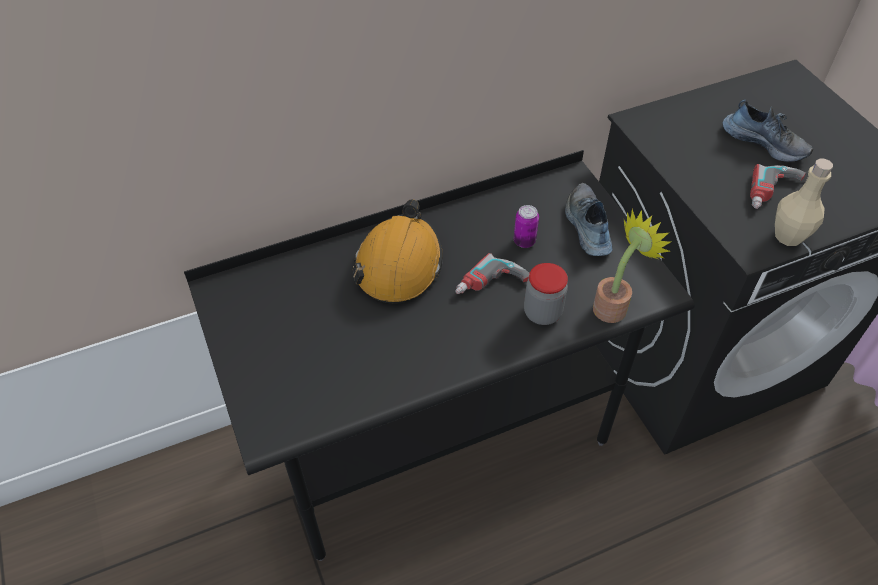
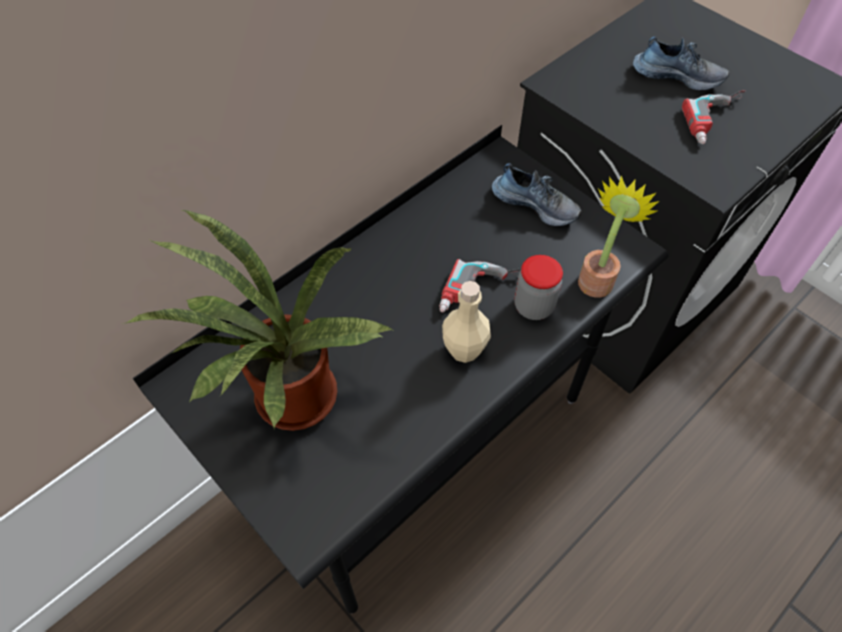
camera: 20 degrees left, 5 degrees up
orange hard hat [352,199,443,304] -> none
can [514,205,539,248] -> none
shoe [565,183,613,256] -> shoe turned 150 degrees clockwise [492,163,582,226]
beige bottle [775,159,833,246] -> beige bottle moved to [442,281,491,363]
none -> potted plant [121,210,395,431]

